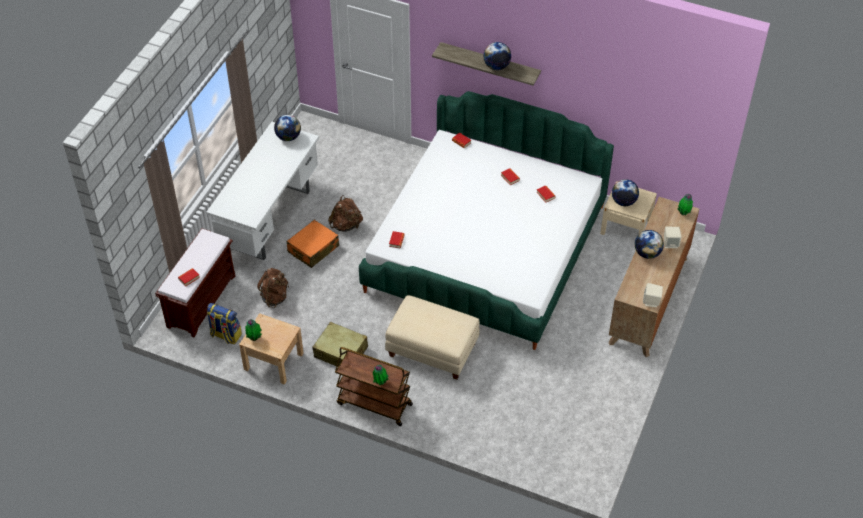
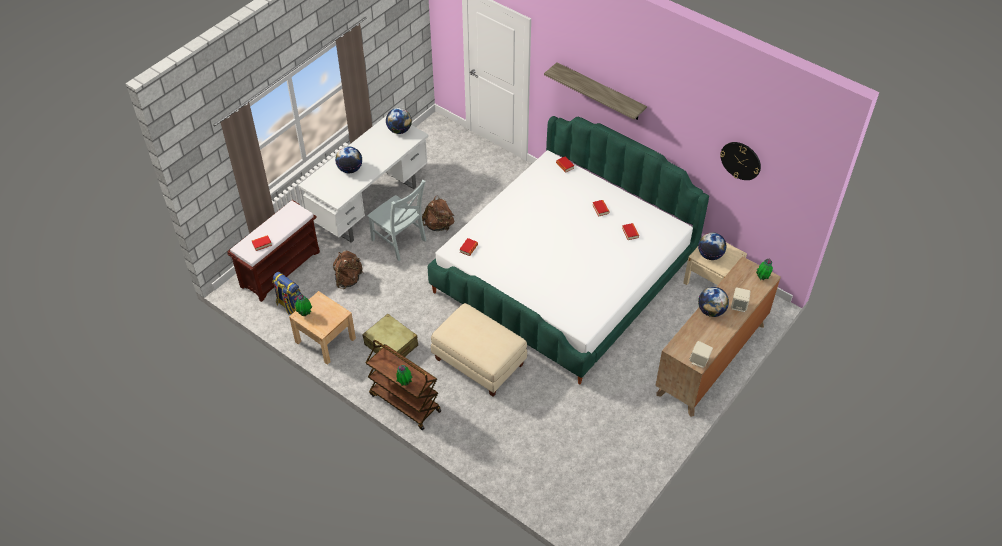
camera: 15 degrees right, 0 degrees up
orange suitcase [287,220,339,268] -> grey chair [367,180,426,261]
globe [483,42,511,70] -> globe moved to [335,146,362,173]
none -> wall clock [720,142,761,180]

